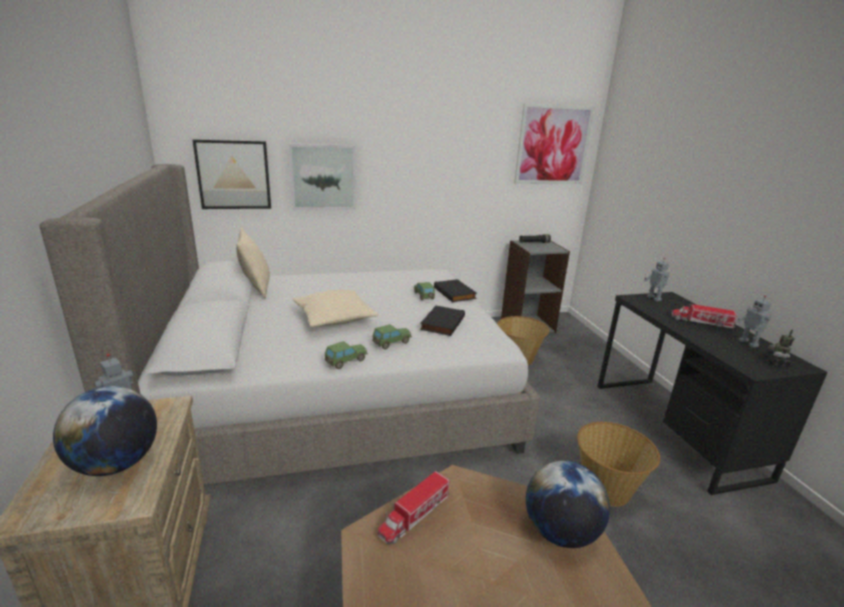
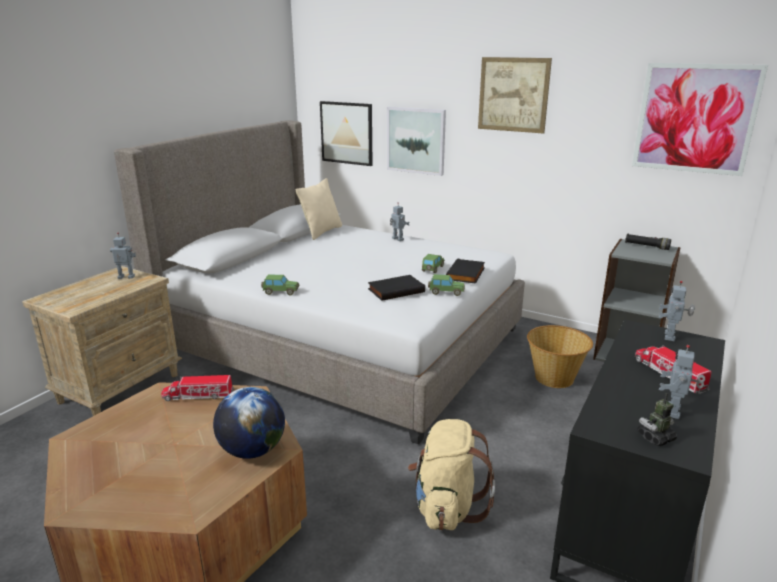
camera: 45 degrees right, 0 degrees up
globe [53,386,157,476] -> none
beige pillow [293,290,378,327] -> none
toy car [372,324,412,349] -> toy car moved to [428,274,465,296]
basket [577,422,660,507] -> beige backpack [408,419,495,531]
none -> toy robot [390,202,410,241]
none -> picture [478,57,552,134]

